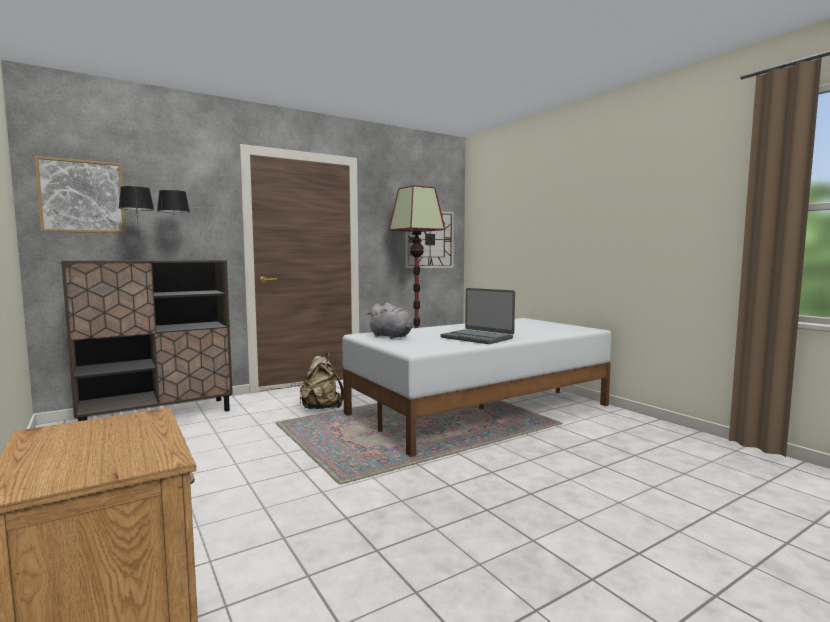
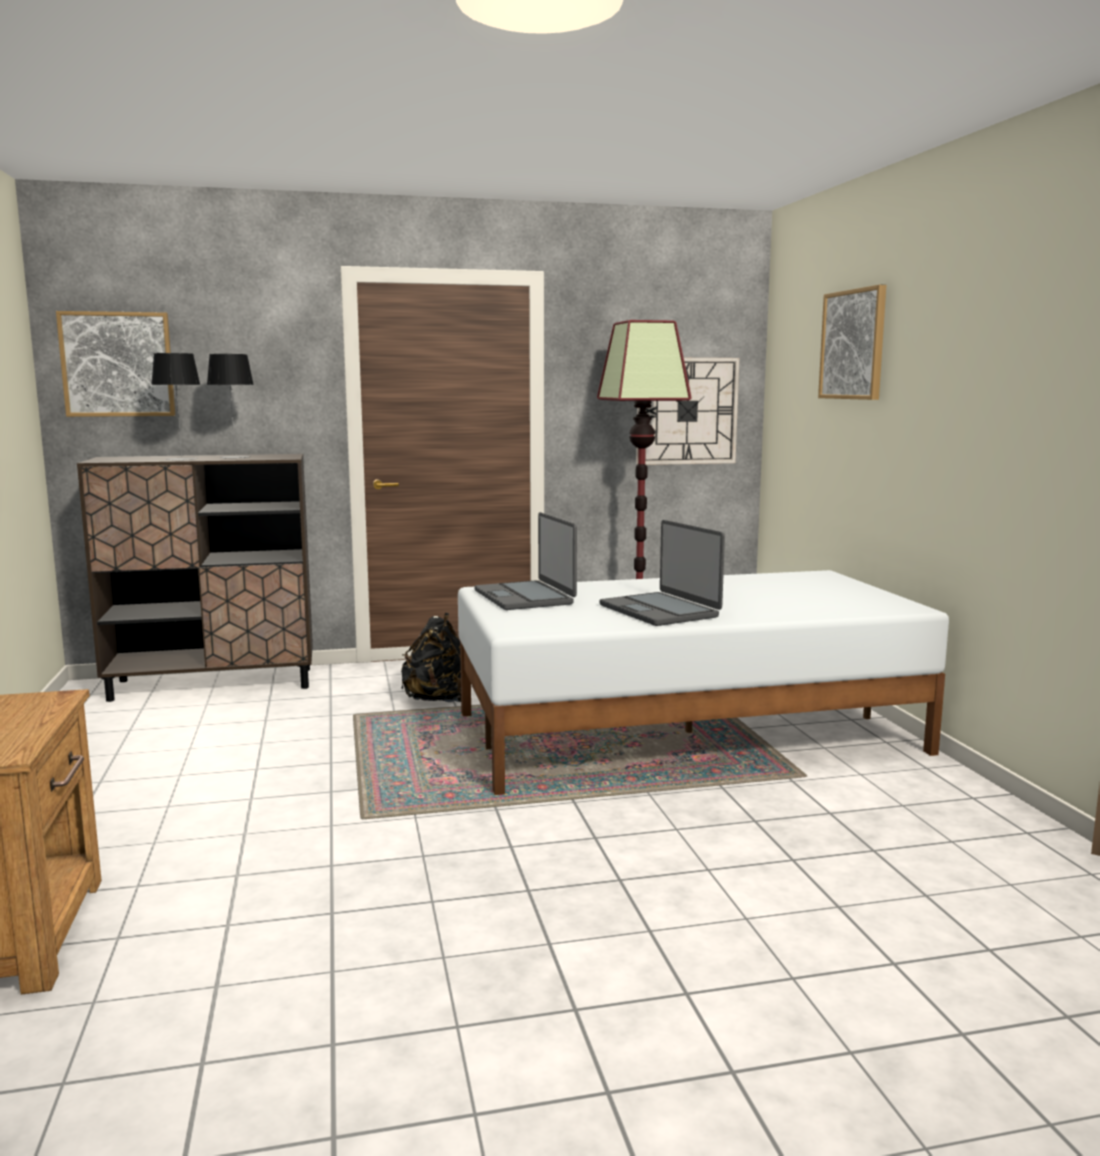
camera: 20 degrees right, 5 degrees up
beige backpack [300,353,344,409] -> black backpack [401,613,461,702]
grey plush toy [367,303,413,339] -> laptop [475,512,577,610]
none -> picture [818,285,886,400]

